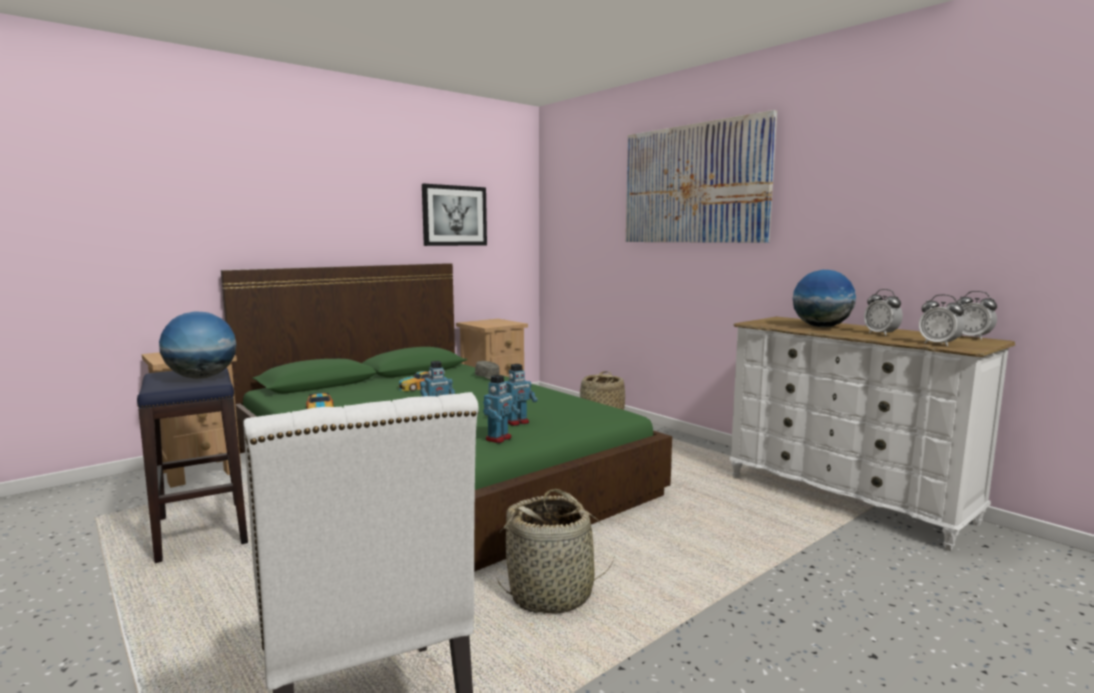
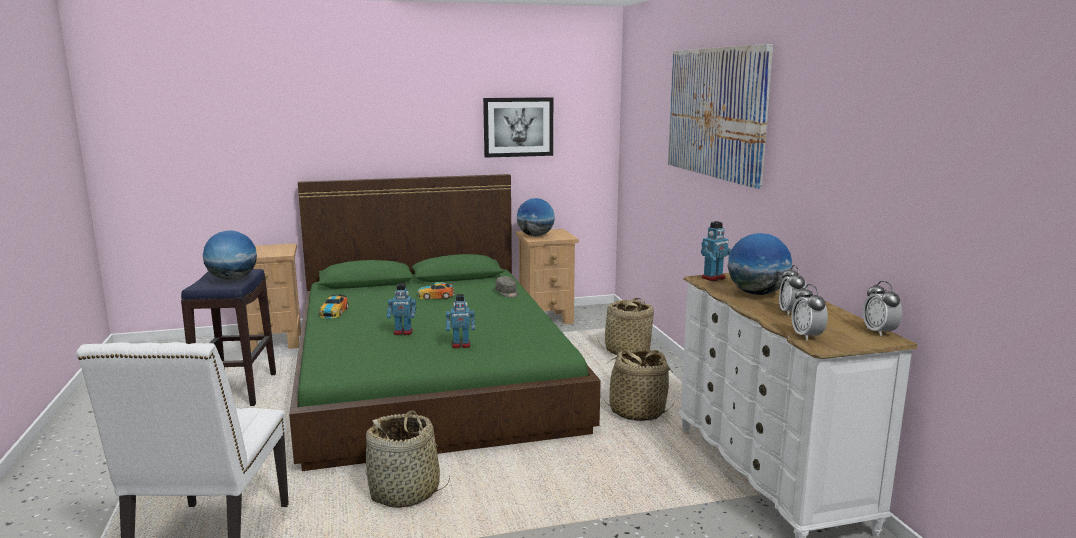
camera: 25 degrees right, 5 degrees up
toy robot [483,375,520,443] -> toy robot moved to [701,221,731,281]
none -> globe [517,198,555,236]
none -> basket [600,349,674,421]

